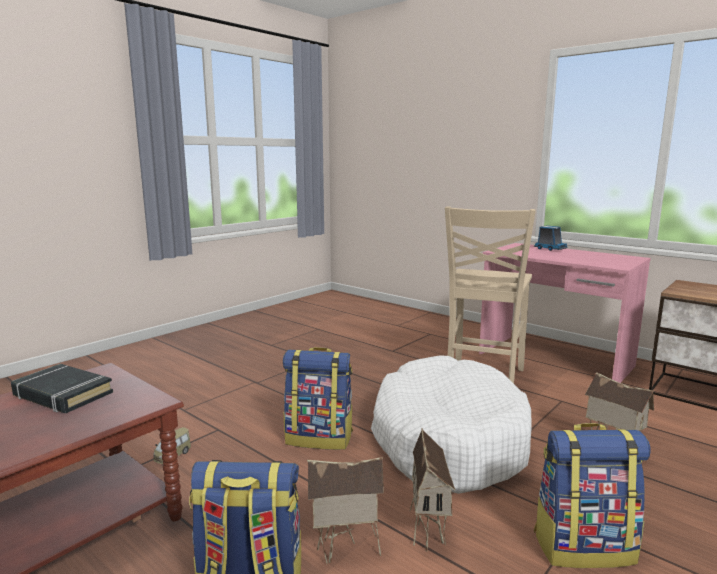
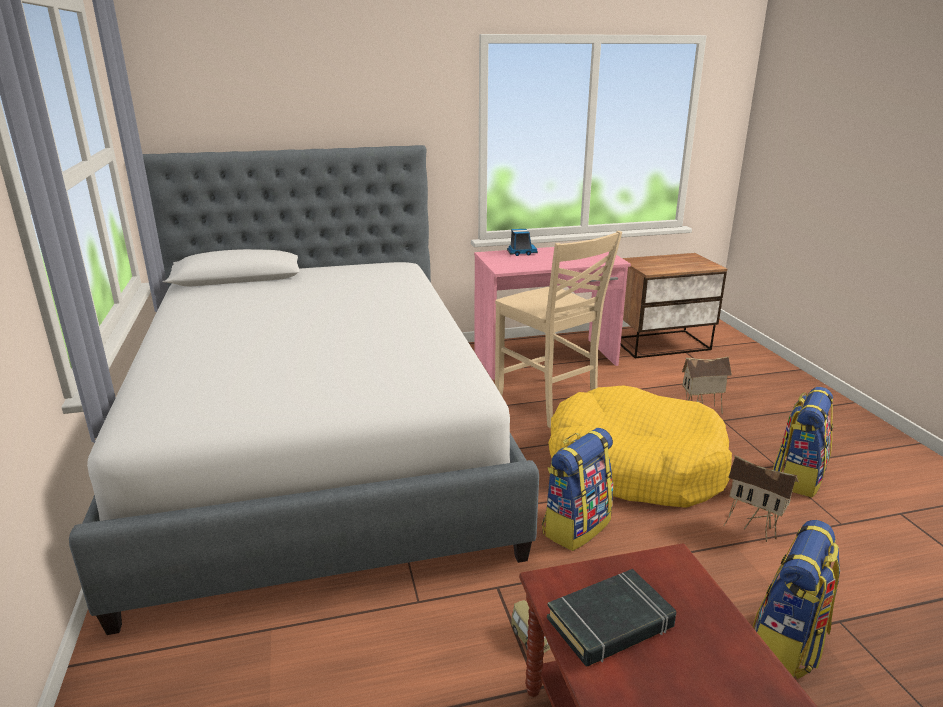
camera: 55 degrees left, 10 degrees up
toy house [307,457,384,564] -> none
white dog bed [371,355,531,494] -> yellow dog bed [548,385,732,508]
none -> bed [69,145,539,635]

